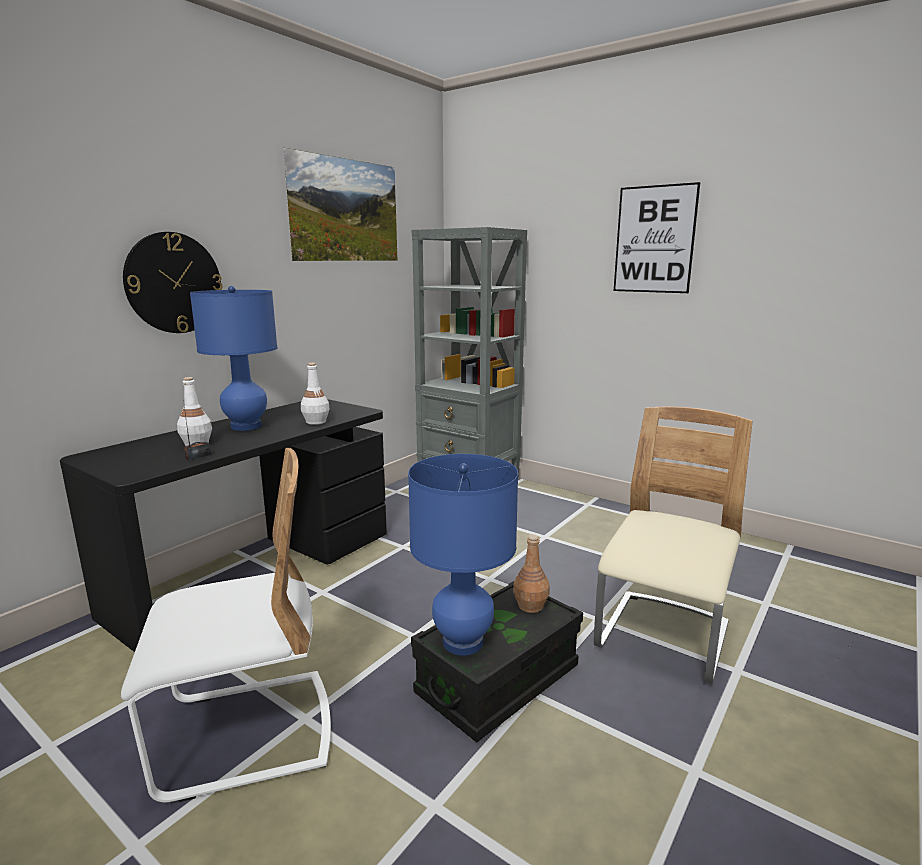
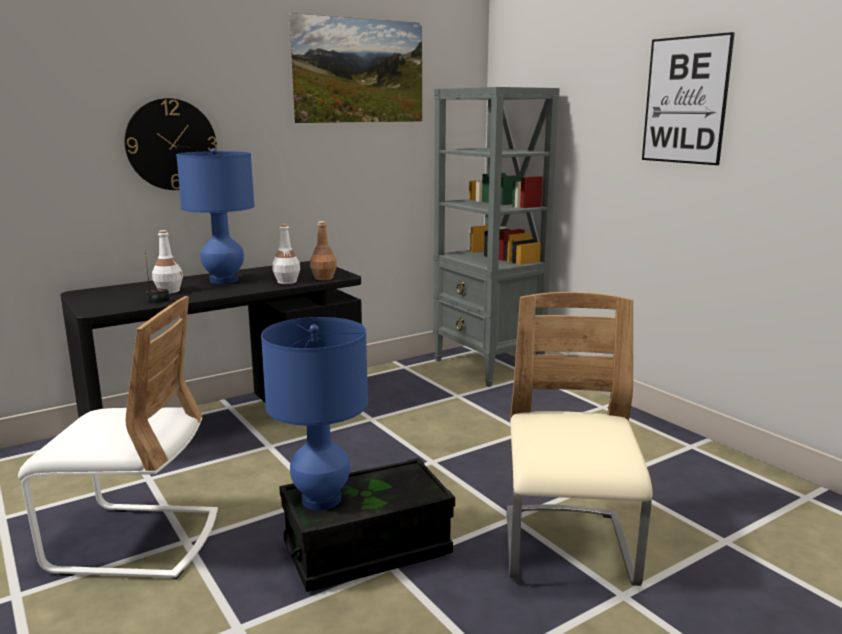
camera: 20 degrees right, 0 degrees up
brown bottle [513,534,550,613] -> brown bottle moved to [310,221,337,280]
beige chair [594,407,753,684] -> beige chair turned 45 degrees counterclockwise [507,292,653,586]

